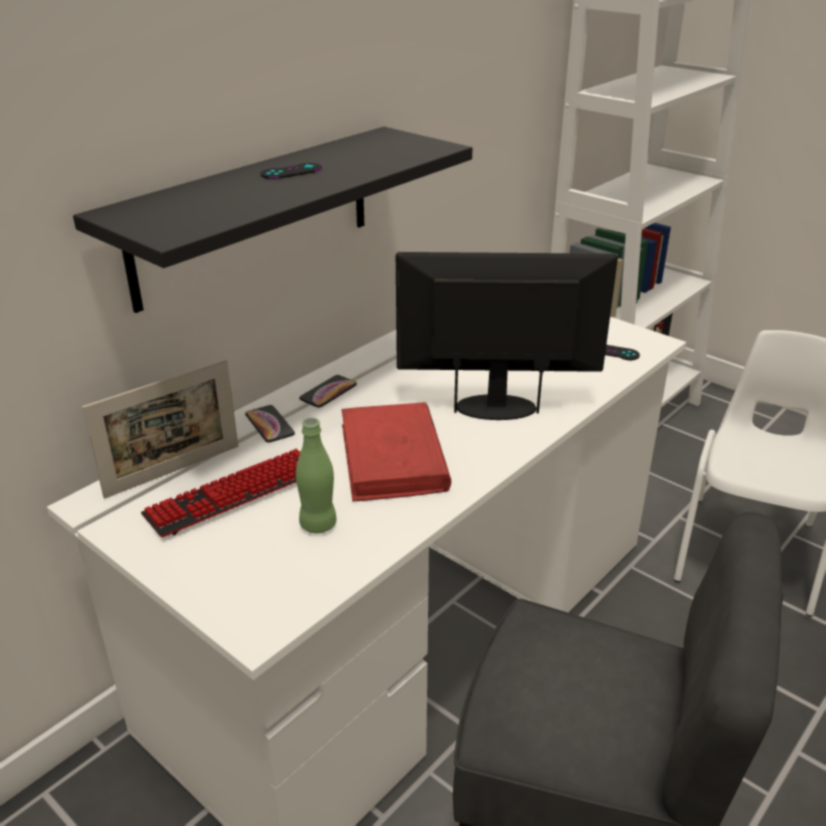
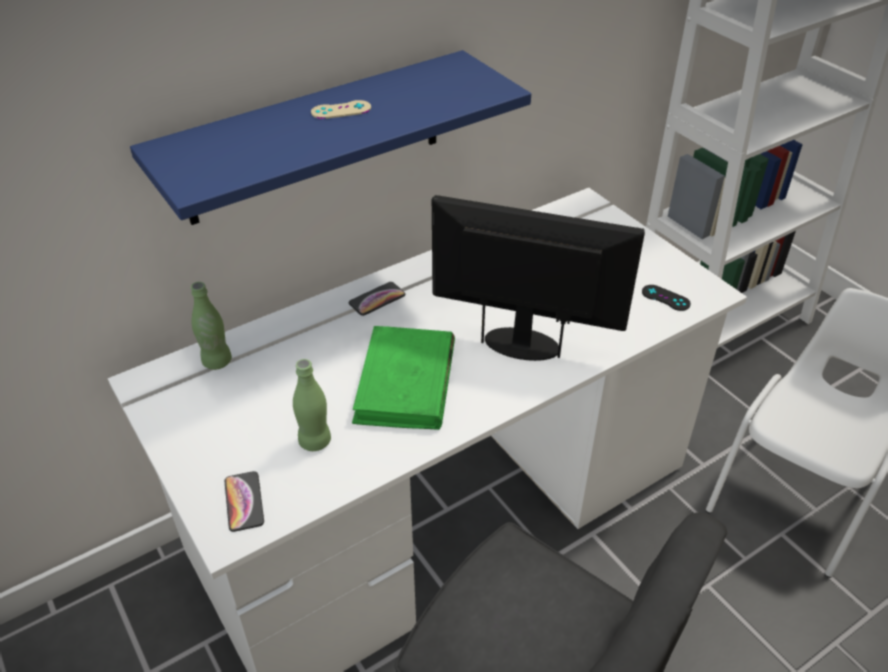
camera: 15 degrees right, 10 degrees up
black shelf [73,127,473,313] -> blue shelf [130,50,531,225]
picture frame [82,359,238,498] -> green bottle [191,282,232,370]
keyboard [141,449,300,537] -> none
phone [245,405,295,442] -> phone moved to [225,471,264,532]
black game controller [261,163,322,179] -> beige game controller [311,100,371,119]
red book [341,402,451,501] -> green book [352,326,455,430]

